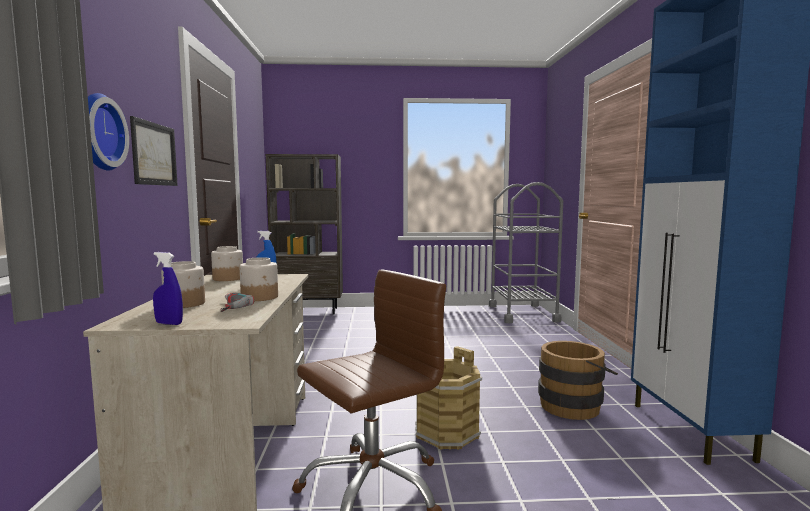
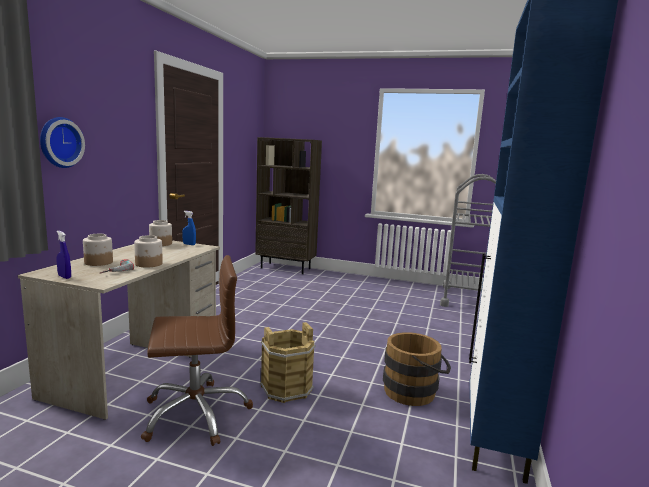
camera: 20 degrees right, 5 degrees up
picture [130,116,178,186] -> none

